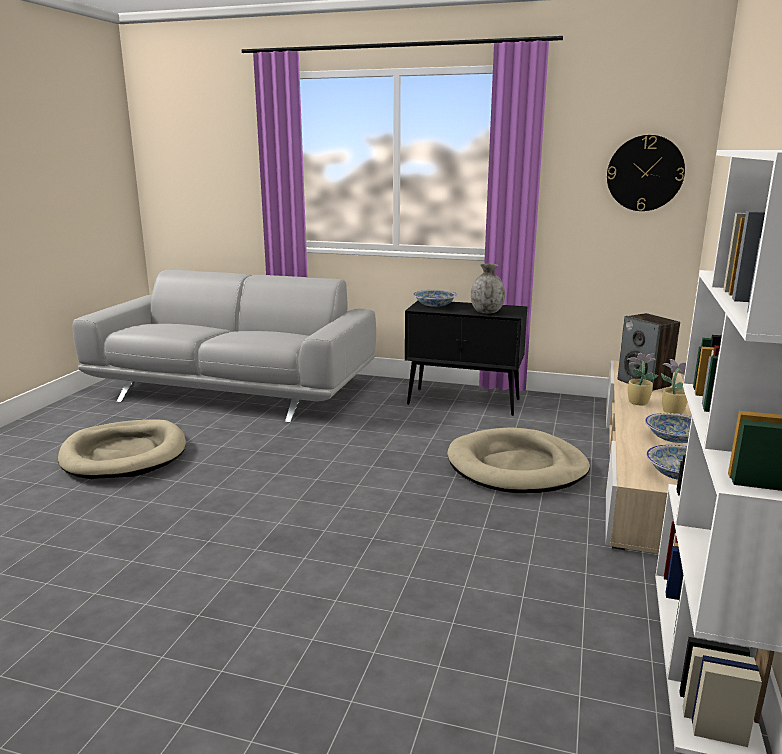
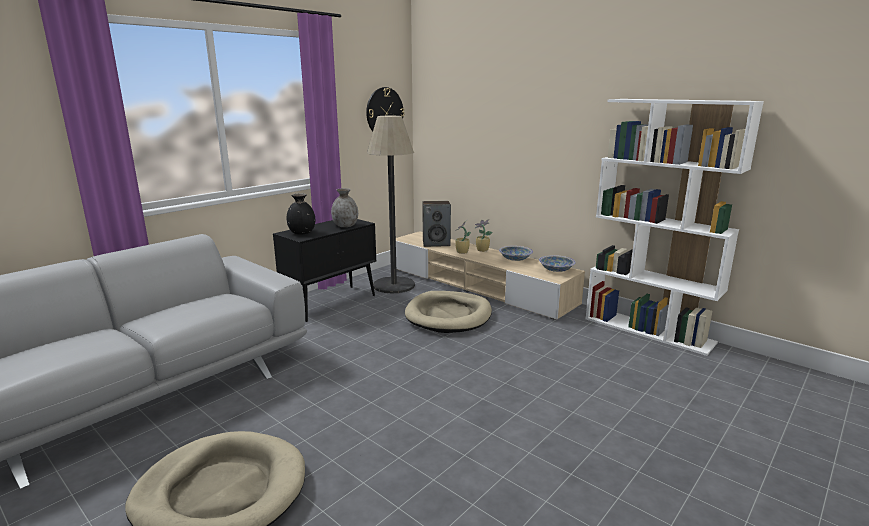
camera: 65 degrees left, 0 degrees up
bowl [413,290,457,307] -> black vase [287,194,315,235]
none -> floor lamp [367,116,415,293]

